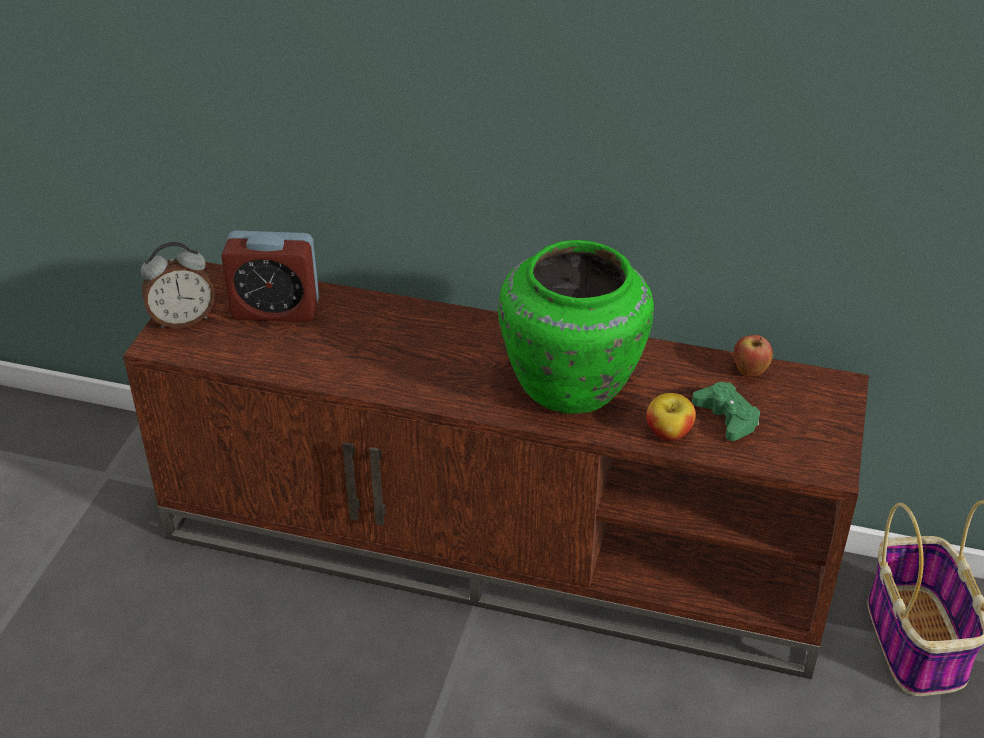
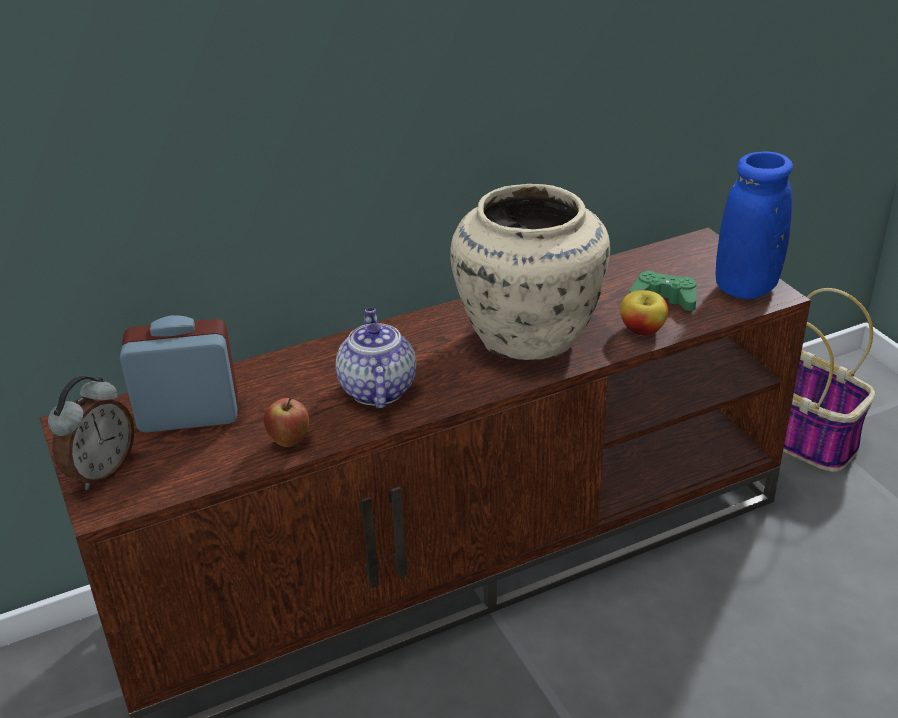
camera: 40 degrees left, 5 degrees down
alarm clock [221,230,319,322] -> alarm clock turned 150 degrees counterclockwise [120,315,238,432]
green vase [498,240,654,414] -> beige vase [450,184,610,360]
apple [733,335,773,376] -> apple moved to [264,398,309,447]
none -> teapot [335,308,417,409]
none -> blue vase [716,152,793,299]

